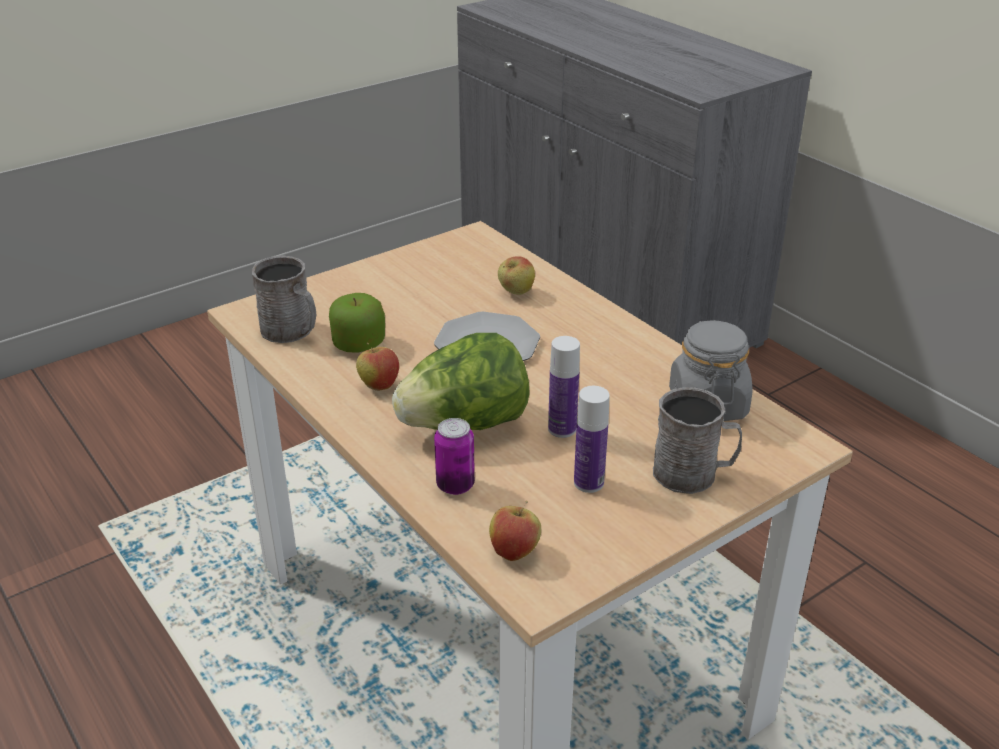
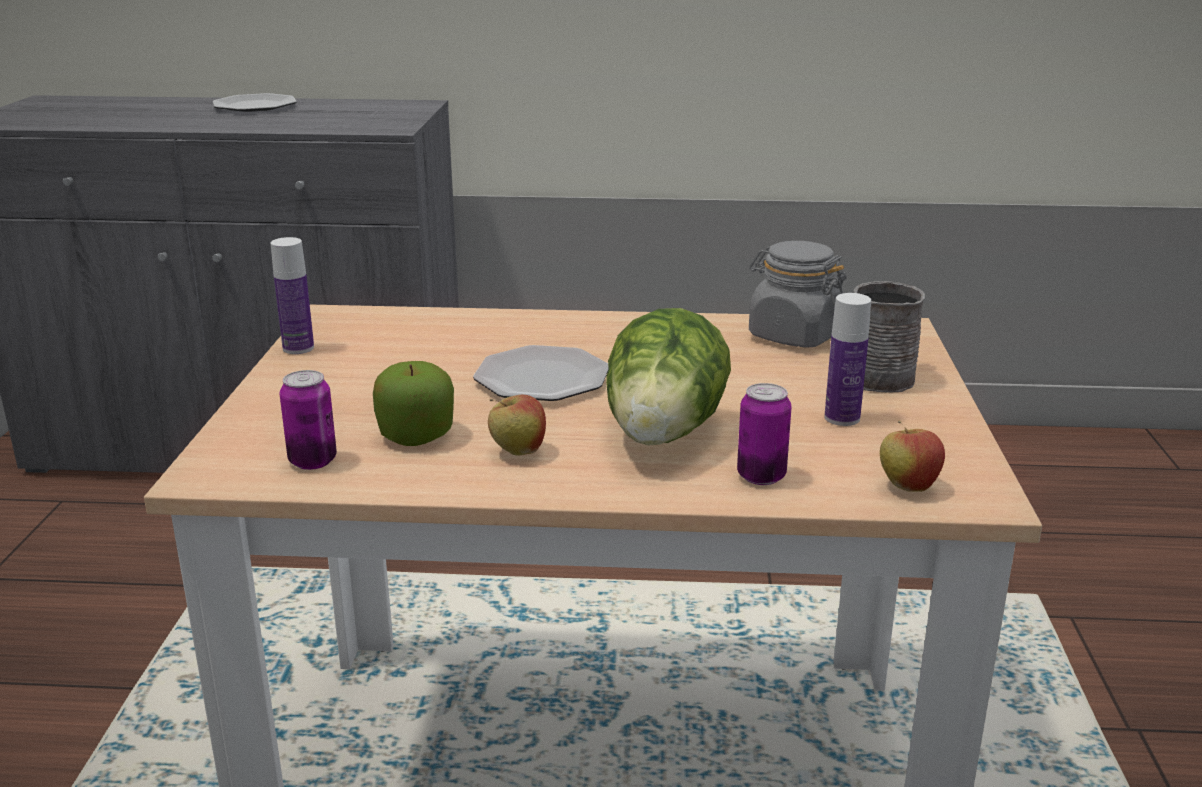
camera: 50 degrees left, 10 degrees down
grey mug [252,256,316,343] -> can [280,370,337,470]
apple [498,256,535,295] -> none
bottle [548,336,580,438] -> bottle moved to [271,237,314,354]
none -> plate [213,93,297,112]

